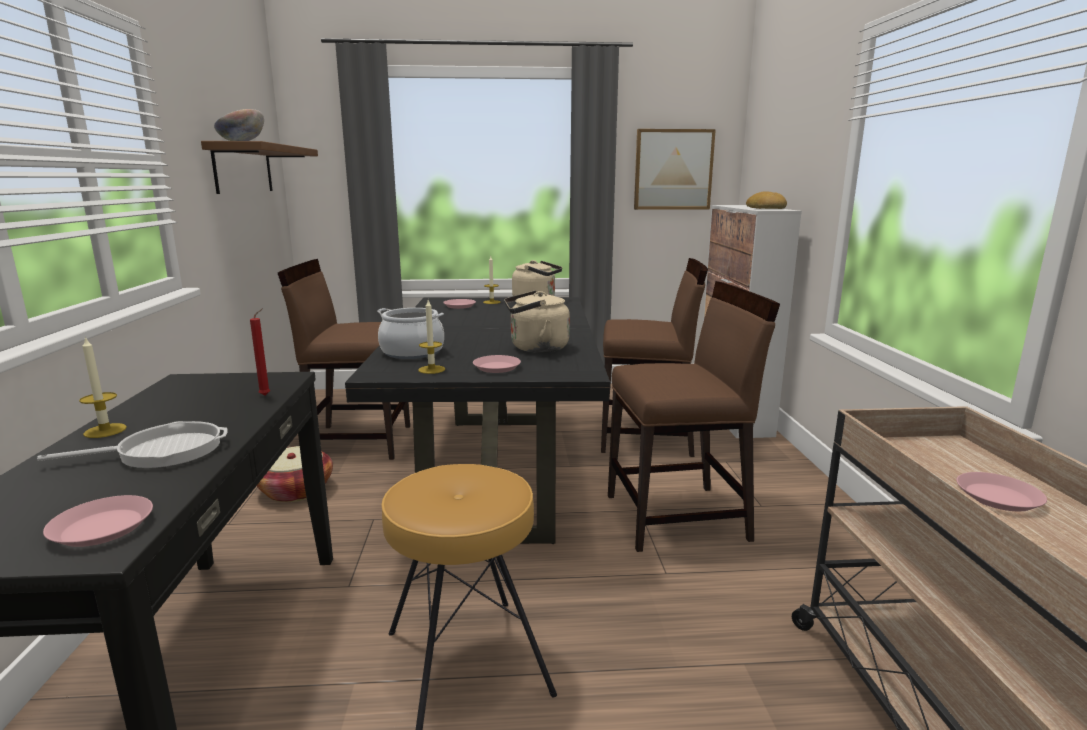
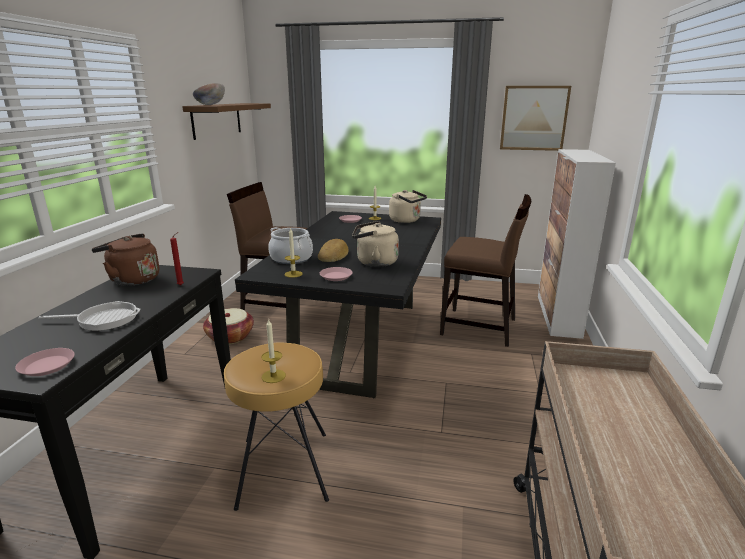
camera: 15 degrees right, 5 degrees up
candle [79,336,127,438] -> candle moved to [261,318,286,383]
brown chair [608,281,780,552] -> none
bread [746,191,787,209] -> bread moved to [318,239,349,262]
pink plate [956,472,1047,511] -> none
none -> brown kettle [92,233,159,286]

